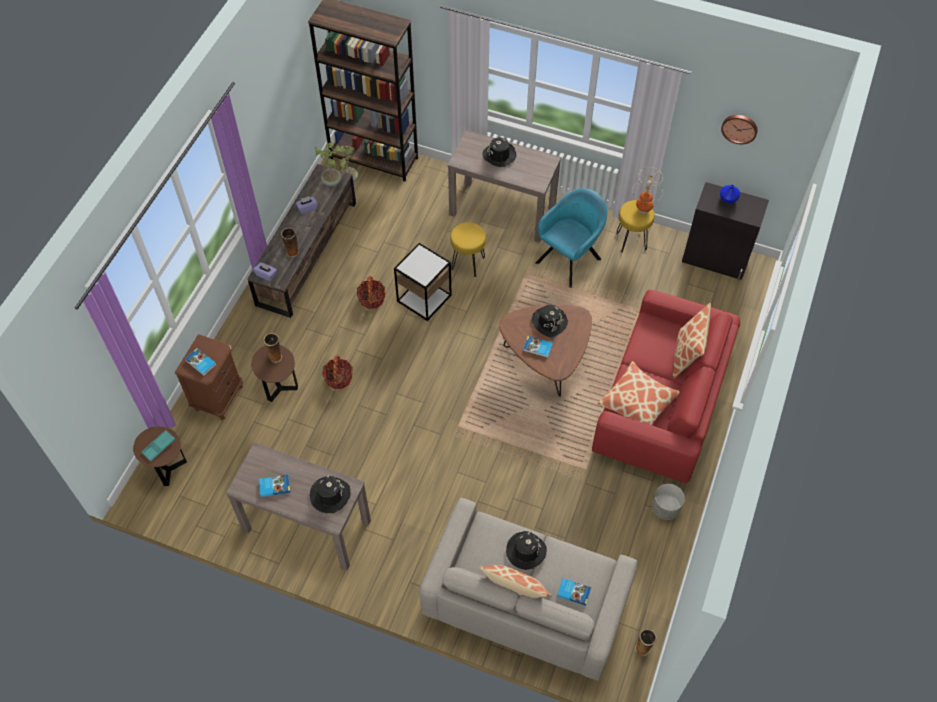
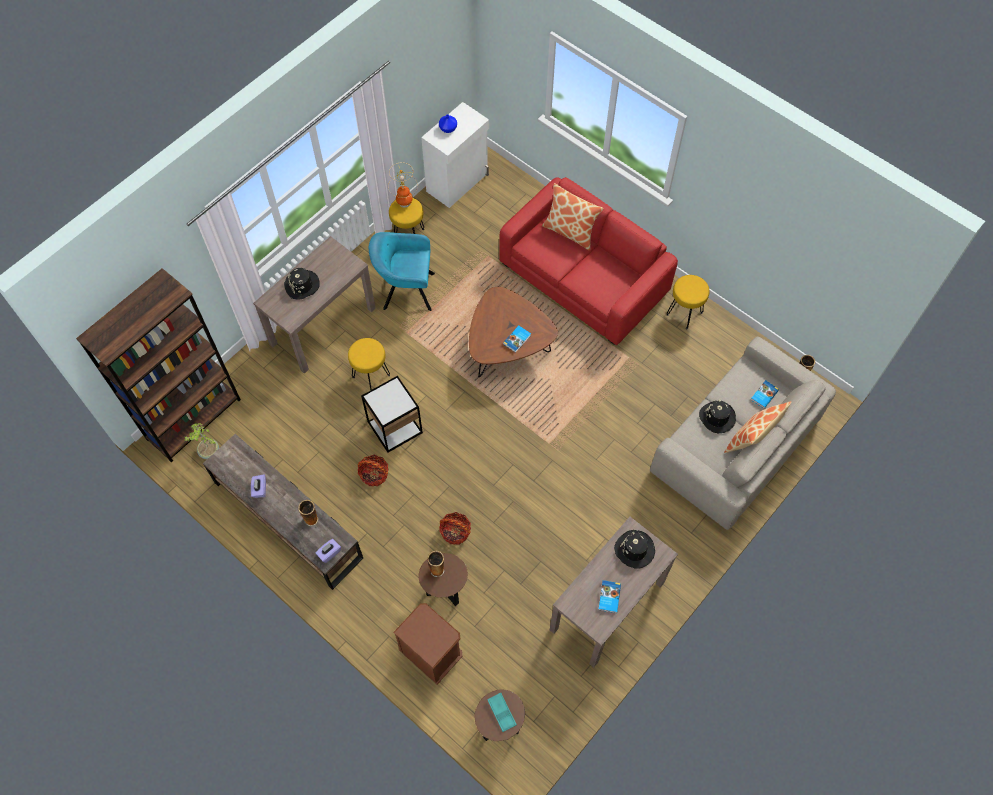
camera: 70 degrees left, 5 degrees up
book [185,348,217,376] -> none
potted plant [314,142,341,186] -> none
black hat [532,305,568,337] -> none
turquoise armchair [535,188,607,288] -> turquoise armchair turned 60 degrees counterclockwise [369,232,435,311]
pillow [597,361,680,425] -> none
grey planter [652,484,685,520] -> yellow stool [666,275,709,329]
black cabinet [682,182,769,281] -> white cabinet [421,102,489,208]
wall clock [721,115,758,144] -> none

